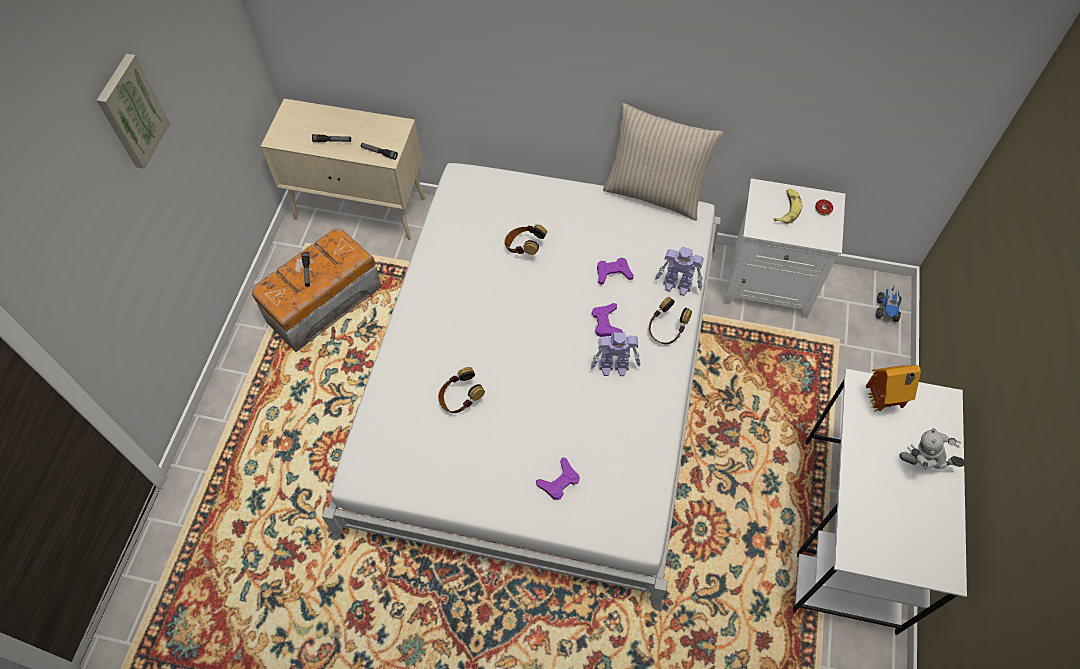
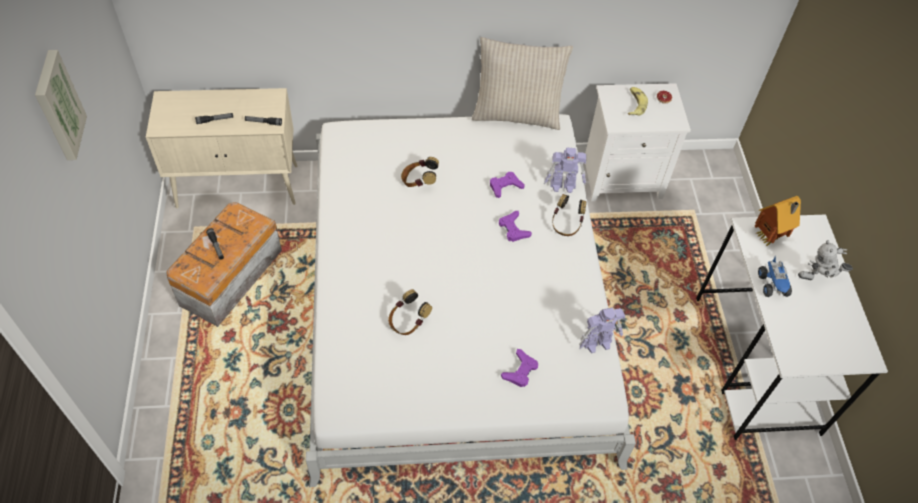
camera: 20 degrees left, 5 degrees down
toy robot [591,332,640,376] -> toy robot moved to [579,307,625,353]
toy truck [876,286,902,322] -> toy truck moved to [758,256,792,297]

